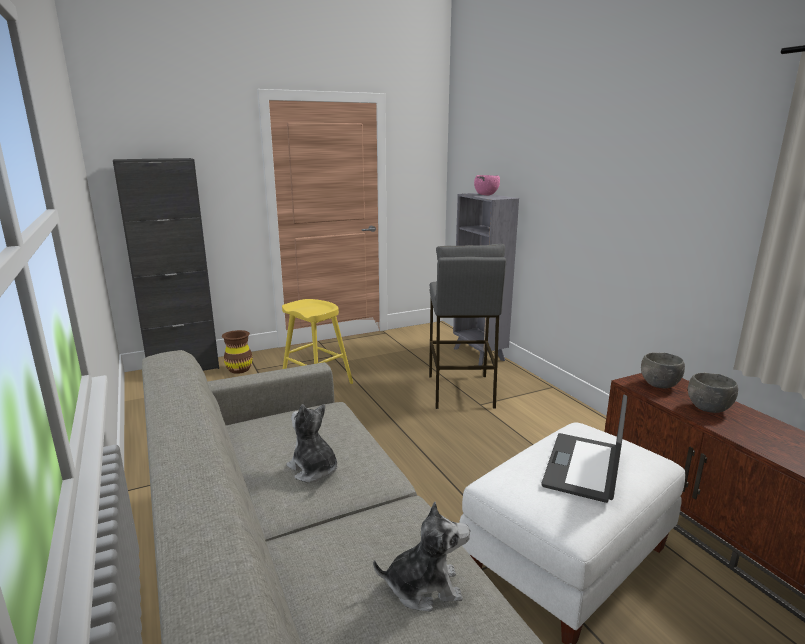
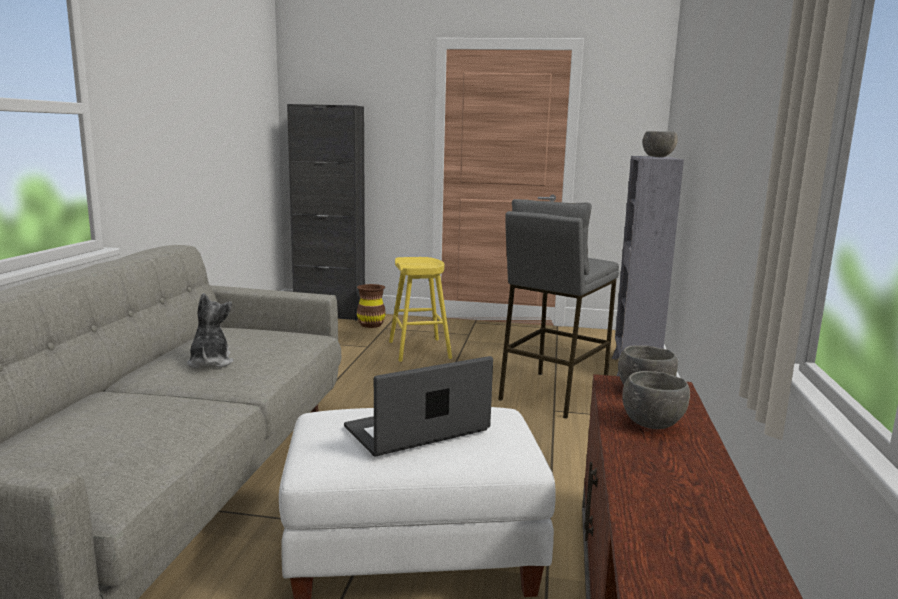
camera: 35 degrees right, 5 degrees down
plush toy [373,502,470,612] -> none
pink bowl [474,175,500,195] -> grey bowl [643,131,678,157]

